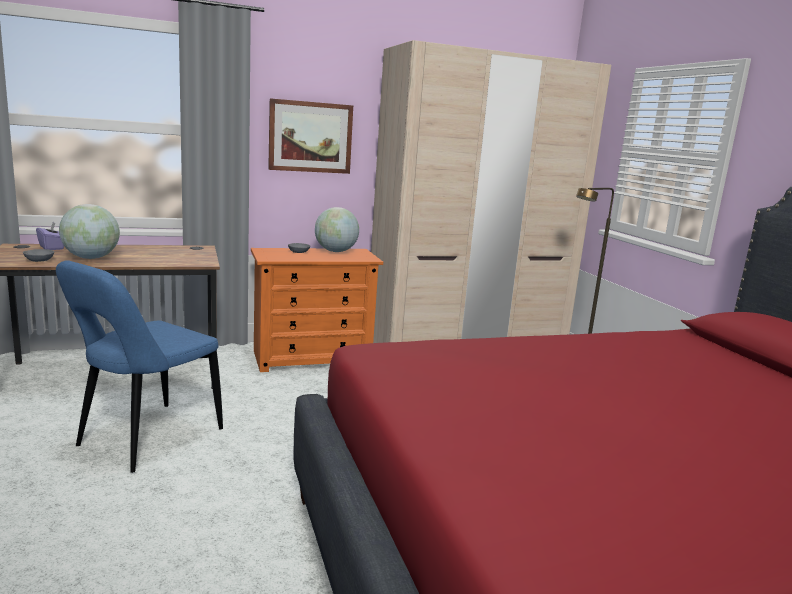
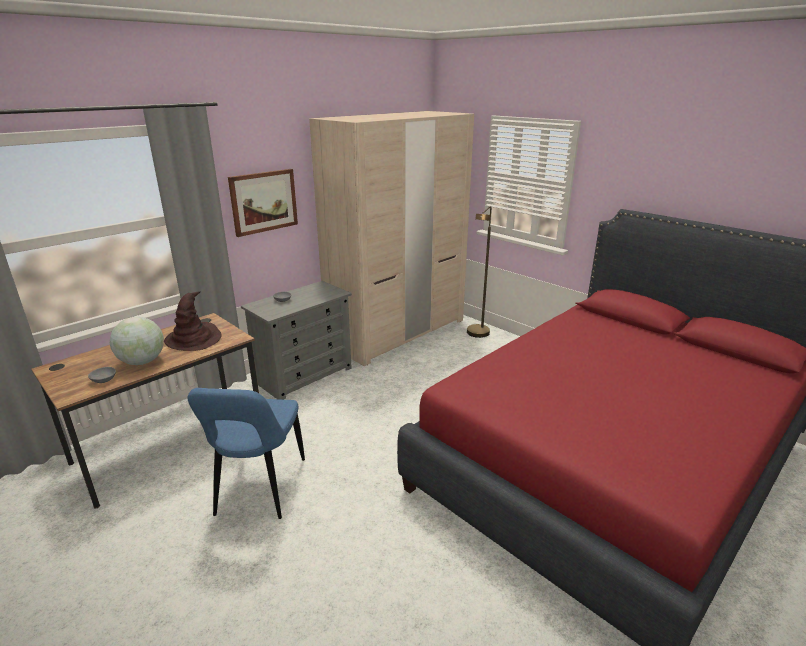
camera: 25 degrees left, 10 degrees up
purple tissue box [36,222,64,250] -> none
orange dresser [251,248,383,372] -> grey dresser [241,281,352,400]
globe [315,207,359,252] -> none
none -> brown hat [164,291,222,351]

